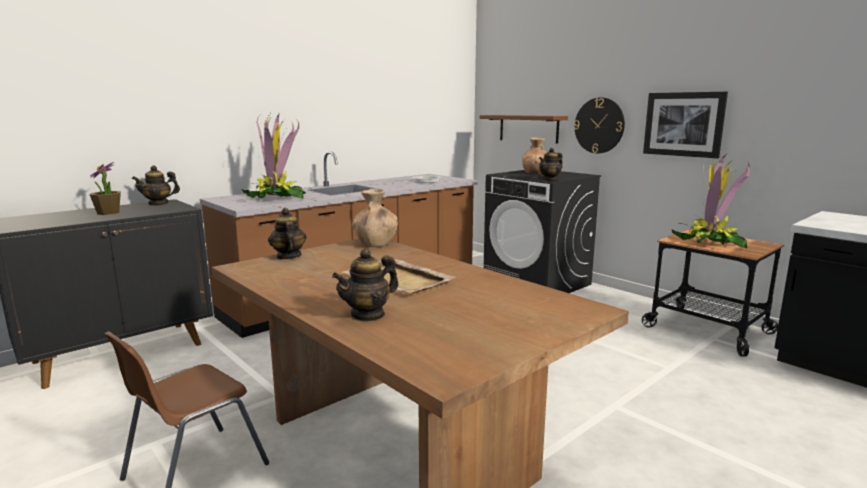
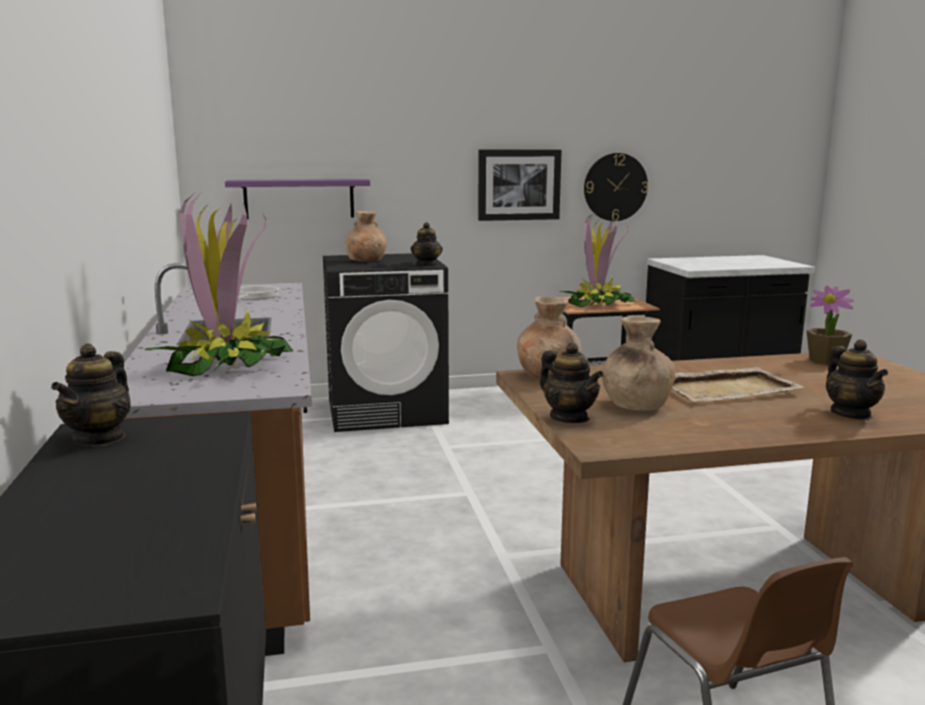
camera: 60 degrees left, 0 degrees up
potted plant [90,162,121,215] -> potted plant moved to [806,286,854,365]
teapot [268,208,307,260] -> teapot turned 135 degrees counterclockwise [540,342,604,423]
brown shelf [480,115,568,144] -> purple shelf [225,179,370,219]
wall clock [574,98,625,154] -> wall clock moved to [584,153,648,221]
none -> brown vase [602,316,675,411]

